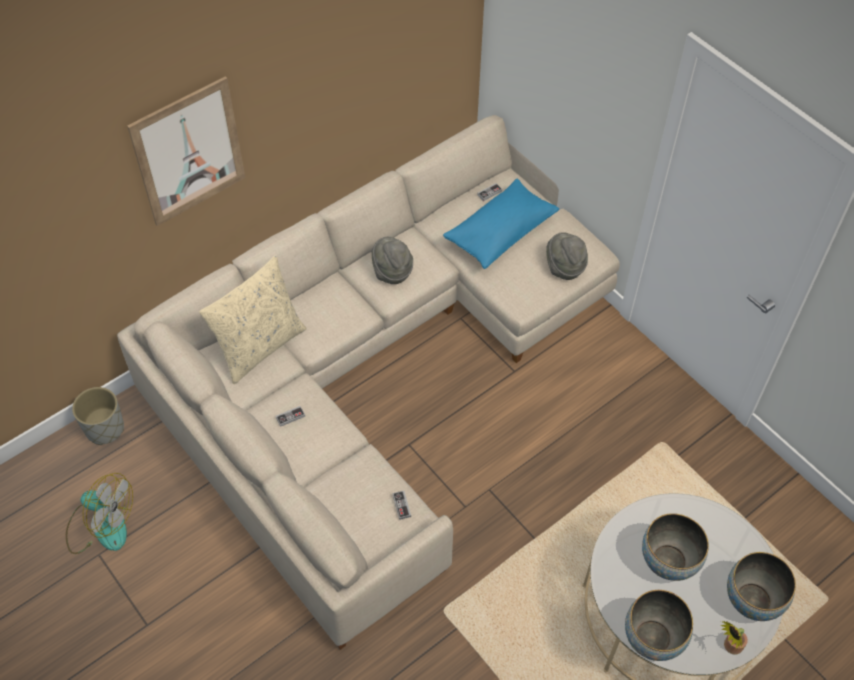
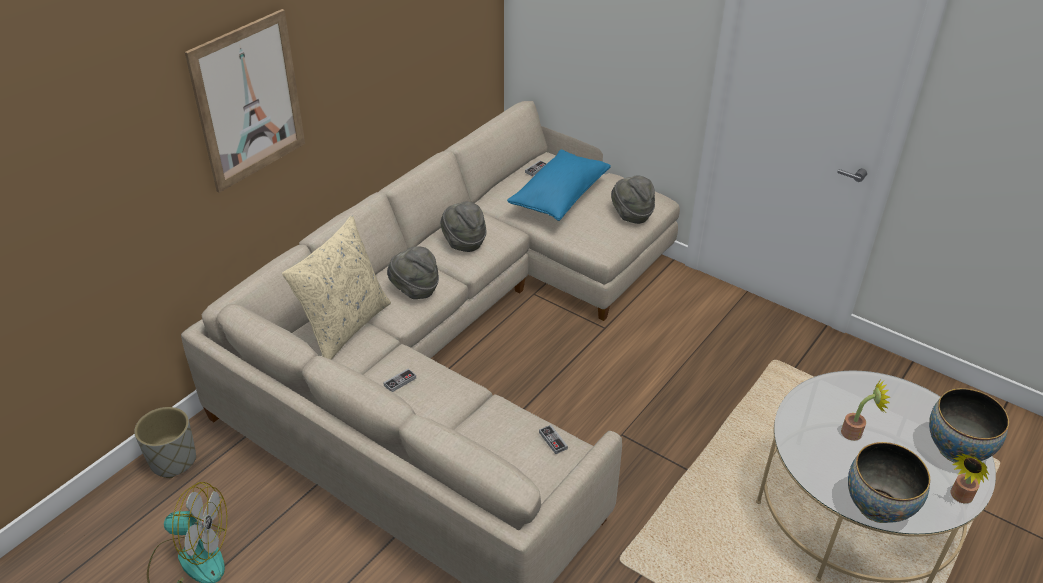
camera: 15 degrees left, 15 degrees down
bowl [642,513,709,581] -> potted plant [841,380,890,441]
none -> grey hat [387,246,439,299]

